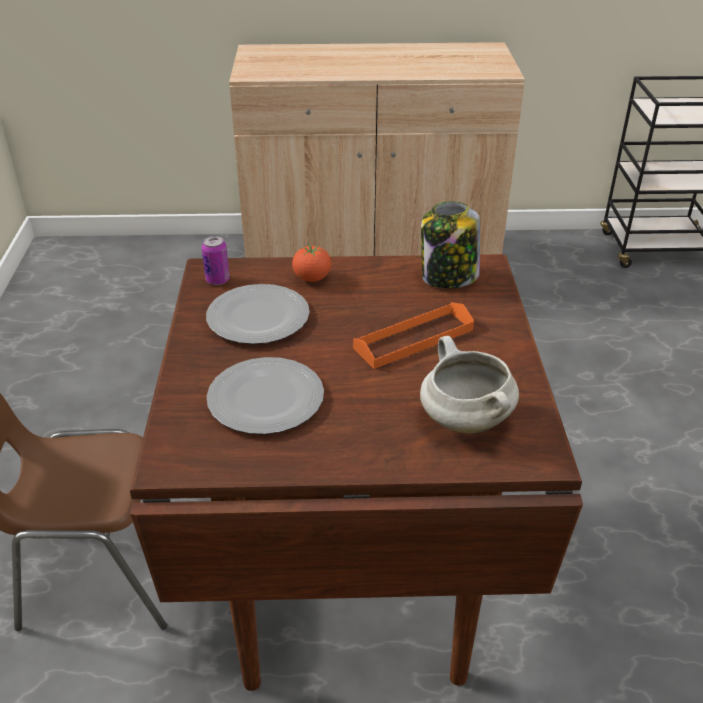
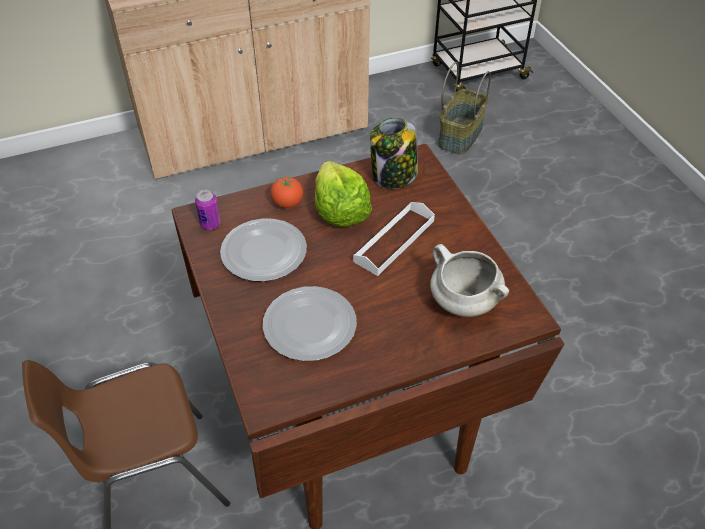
camera: 20 degrees left, 10 degrees up
orange tray [353,302,474,369] -> white tray [353,202,435,276]
none -> lettuce [315,161,372,227]
none -> basket [438,62,491,155]

